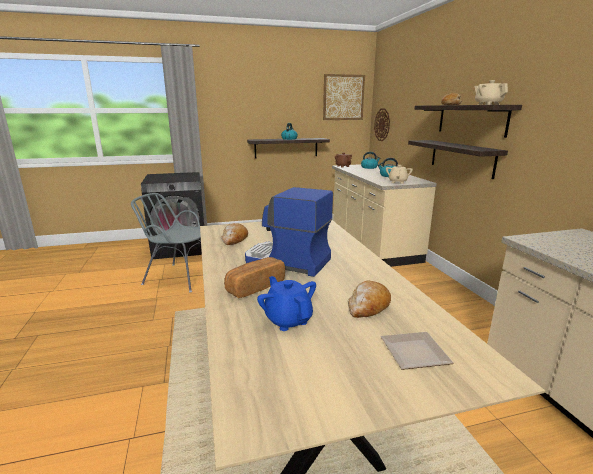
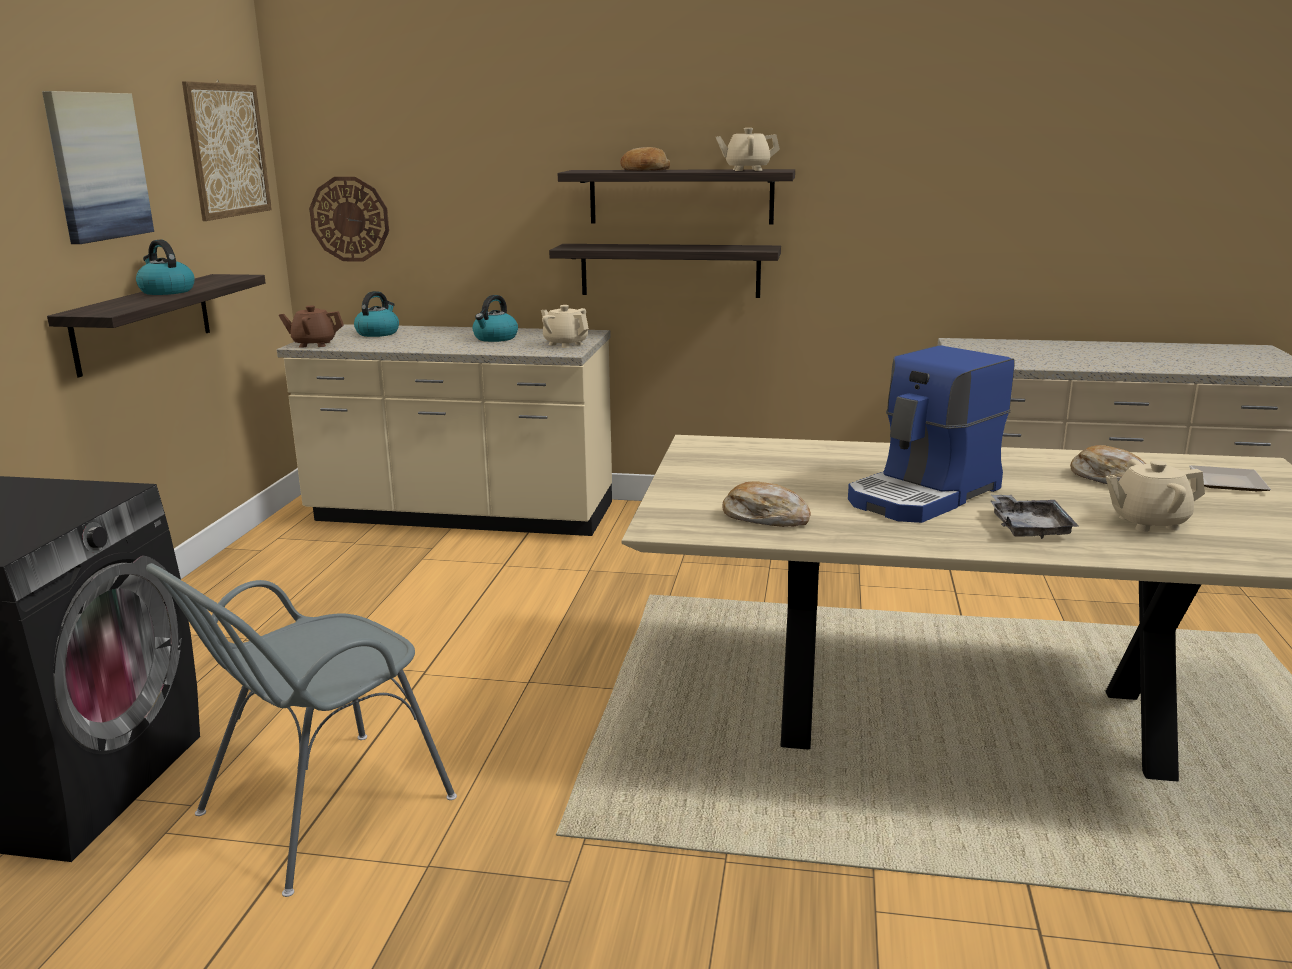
camera: 65 degrees left, 0 degrees up
bread [224,257,285,298] -> grey tray [991,495,1078,539]
blue teapot [257,276,316,331] -> beige teapot [1106,459,1205,532]
none -> picture [42,91,154,244]

